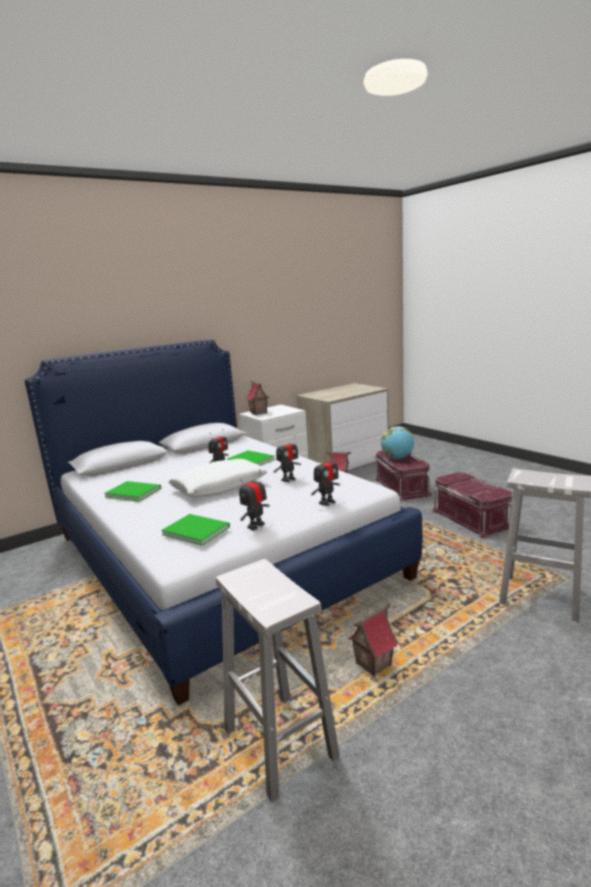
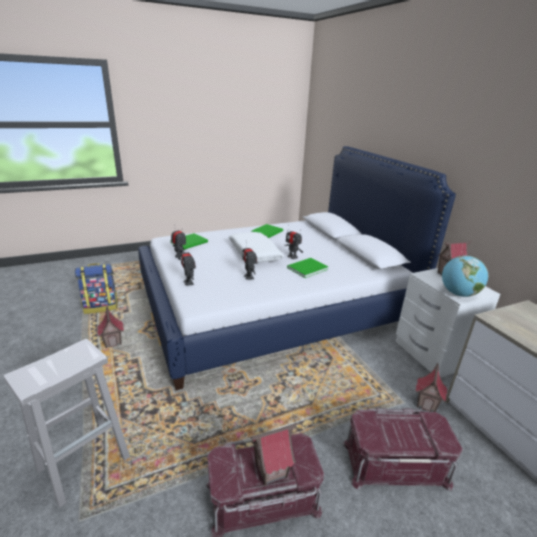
camera: 100 degrees right, 10 degrees up
white stool [216,559,340,802] -> backpack [75,263,118,314]
globe [381,426,414,459] -> globe moved to [442,255,488,297]
none -> toy house [250,423,297,486]

